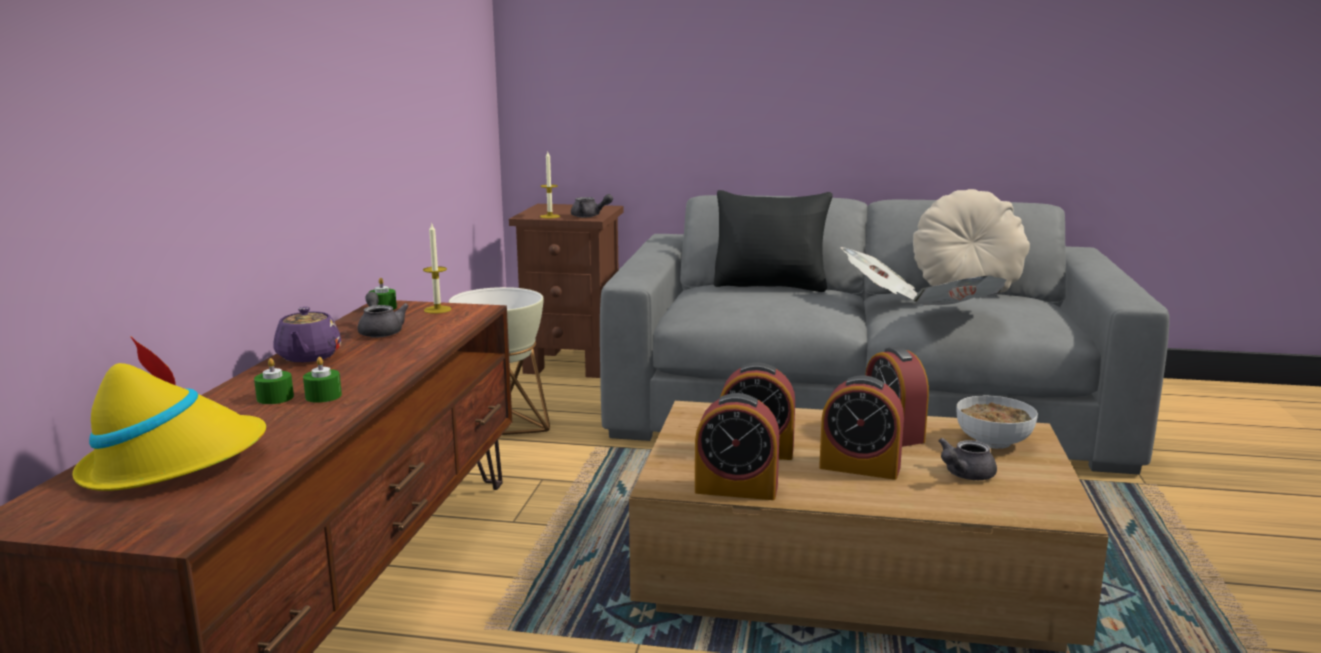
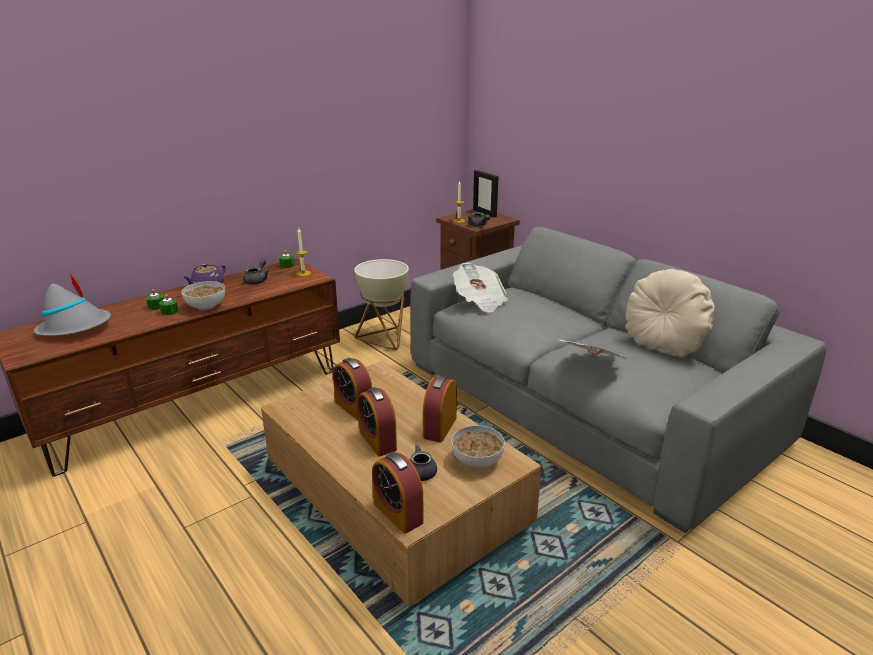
camera: 40 degrees right, 10 degrees up
yellow hat [73,336,266,491] -> grey hat [34,272,111,336]
alarm clock [695,393,779,500] -> alarm clock moved to [372,452,424,534]
black pillow [714,190,833,292] -> none
newspaper [840,247,917,300] -> newspaper moved to [453,263,508,313]
none -> bowl [181,281,225,310]
none -> picture frame [473,170,499,218]

